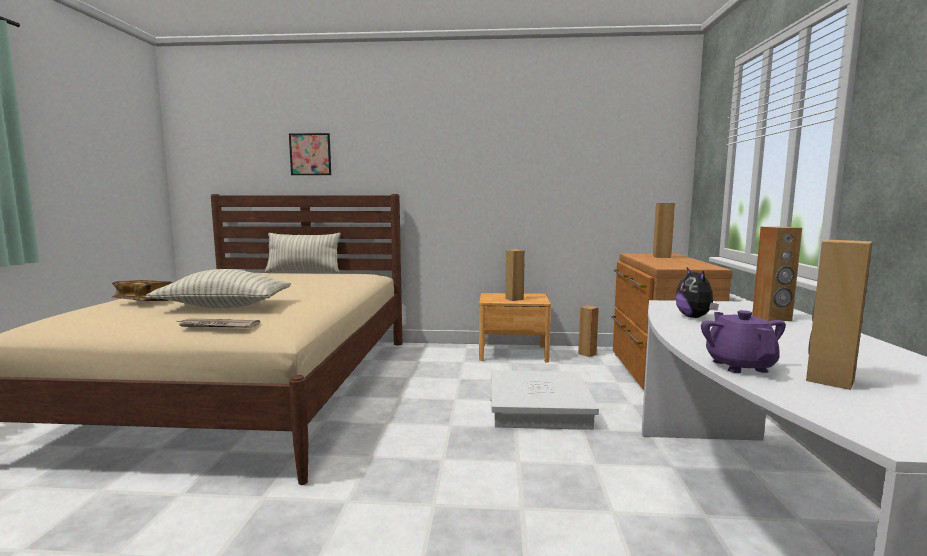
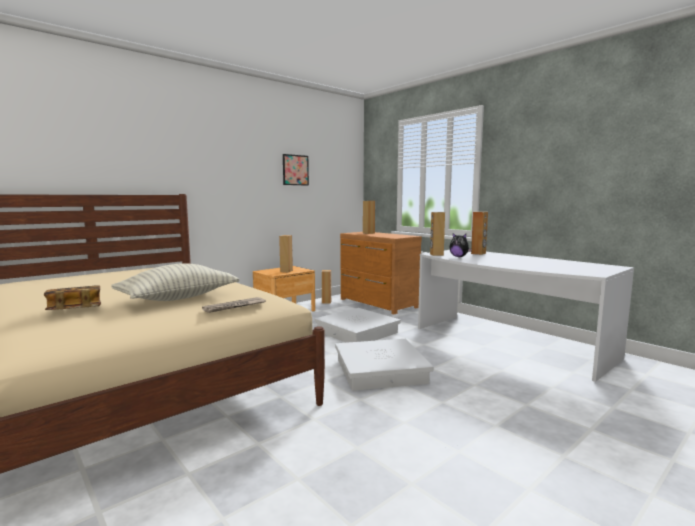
camera: 45 degrees left, 0 degrees up
pillow [265,233,341,273] -> none
picture [289,133,331,175] -> picture moved to [283,154,309,186]
purple teapot [701,310,786,373] -> none
brown speaker [806,239,873,390] -> brown speaker moved to [430,212,445,256]
none -> white storage box [335,339,433,391]

